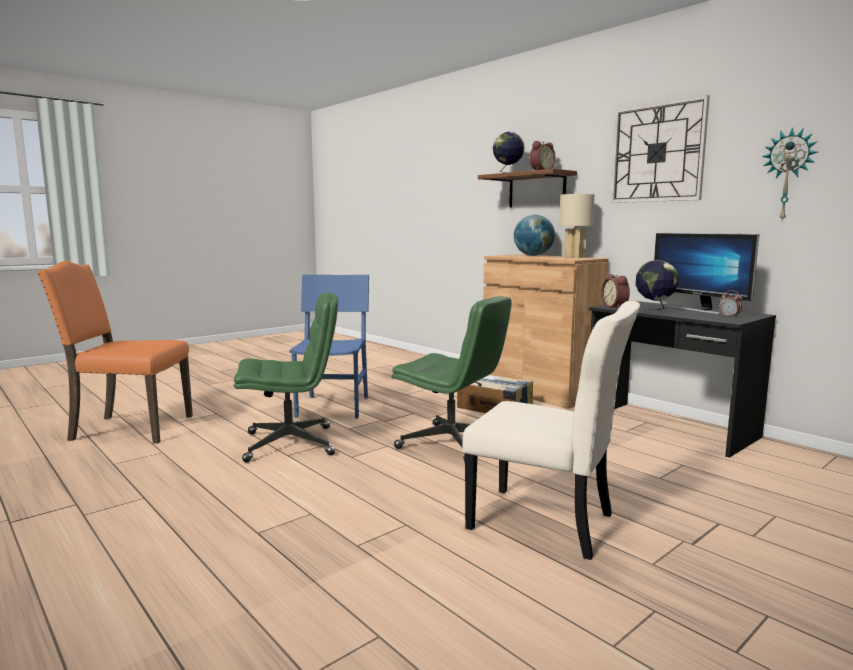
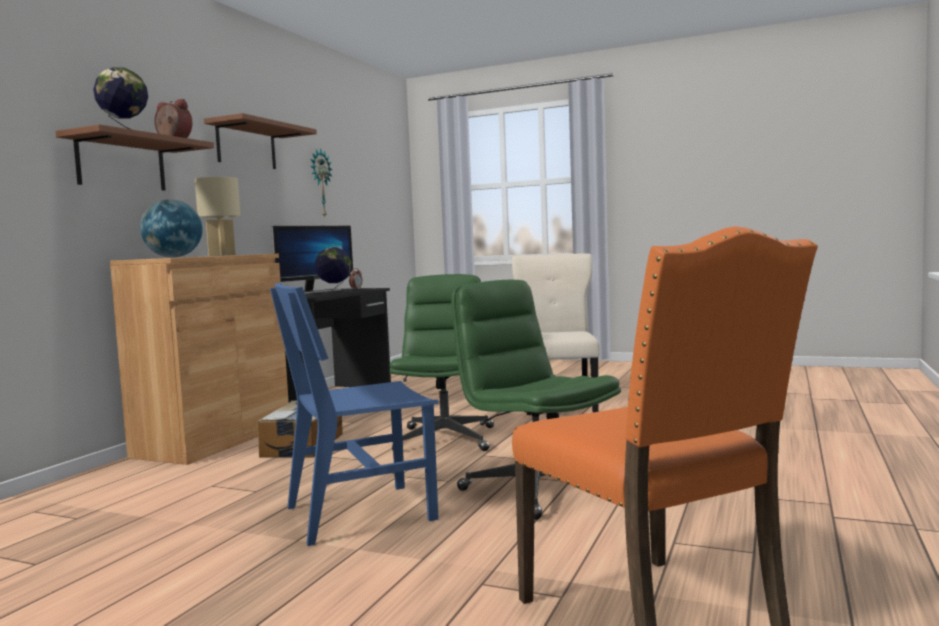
camera: 115 degrees left, 5 degrees down
alarm clock [601,274,630,308] -> none
wall clock [611,95,710,203] -> brown shelf [204,113,317,169]

